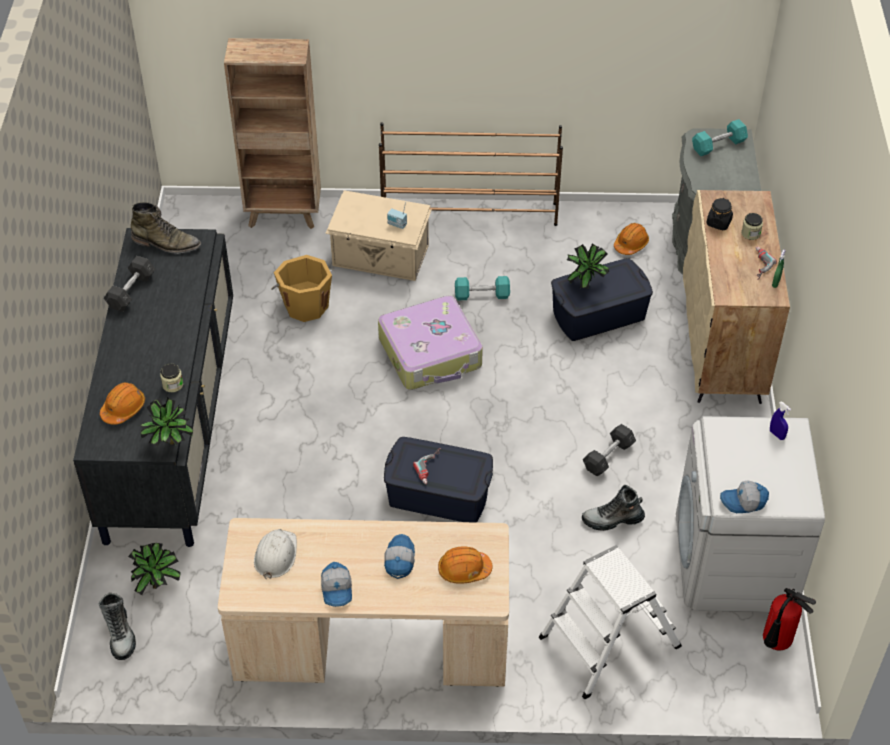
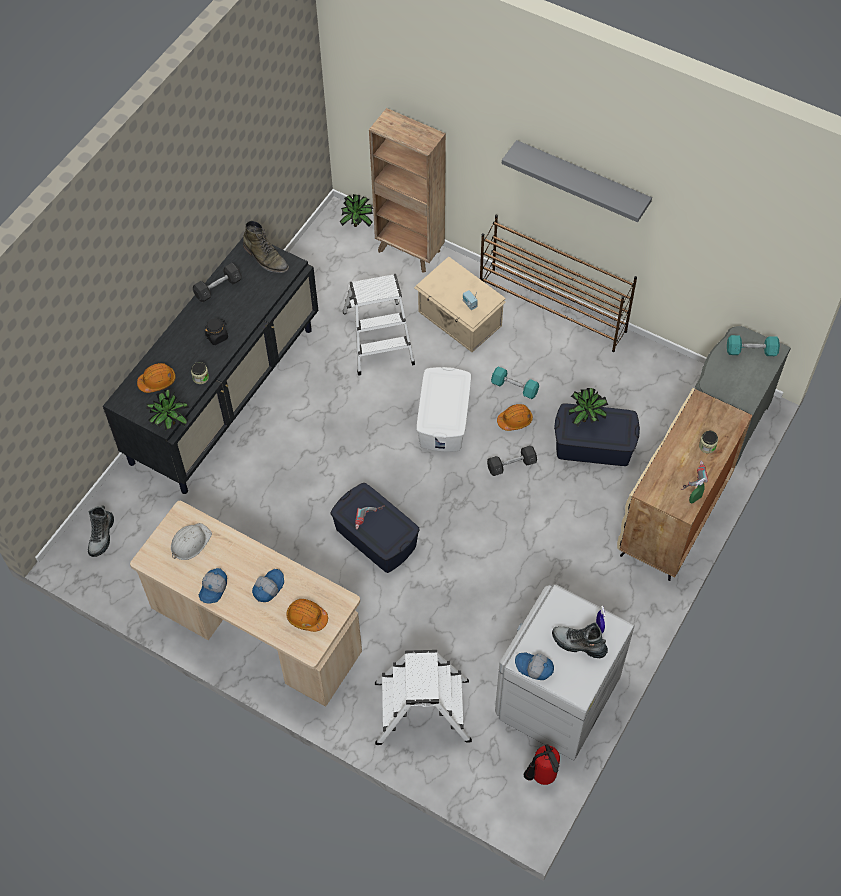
camera: 30 degrees right, 10 degrees up
potted plant [128,543,181,595] -> potted plant moved to [339,194,373,227]
orange bucket [271,255,334,322] -> white step ladder [343,274,415,376]
suitcase [378,296,483,390] -> white storage box [416,367,471,452]
boot [582,485,645,531] -> boot moved to [552,623,608,658]
grey dumbbell [583,424,636,476] -> grey dumbbell moved to [487,446,537,476]
orange hard hat [614,223,649,255] -> orange hard hat moved to [497,404,533,431]
black jar [706,198,733,230] -> black jar moved to [205,318,228,345]
none -> grey shelf [502,140,652,222]

